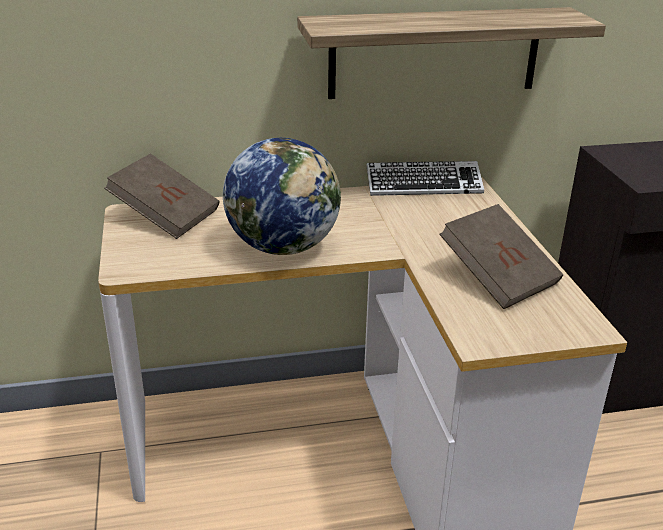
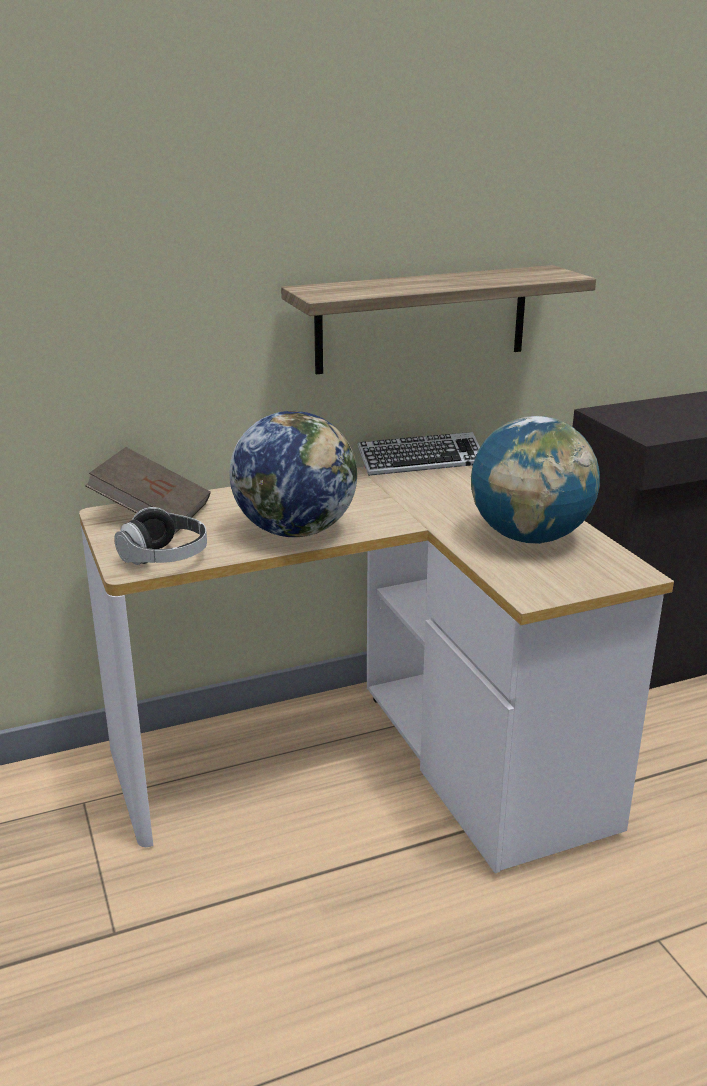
camera: 10 degrees left, 5 degrees down
brown book [439,204,563,309] -> globe [471,416,600,544]
none -> headphones [114,507,207,565]

